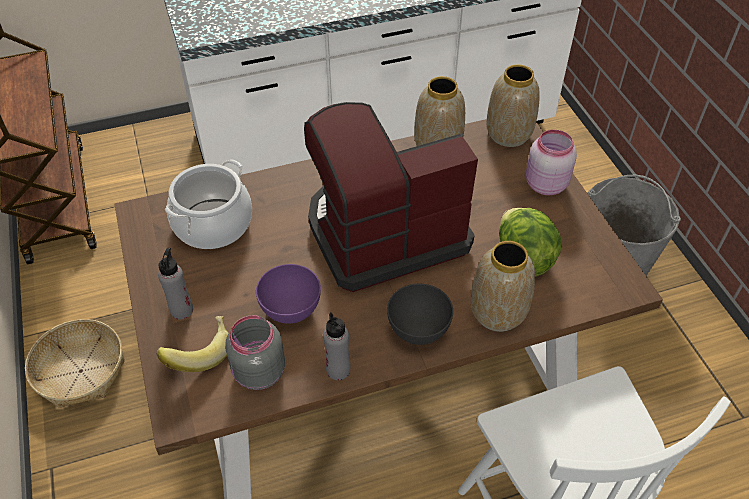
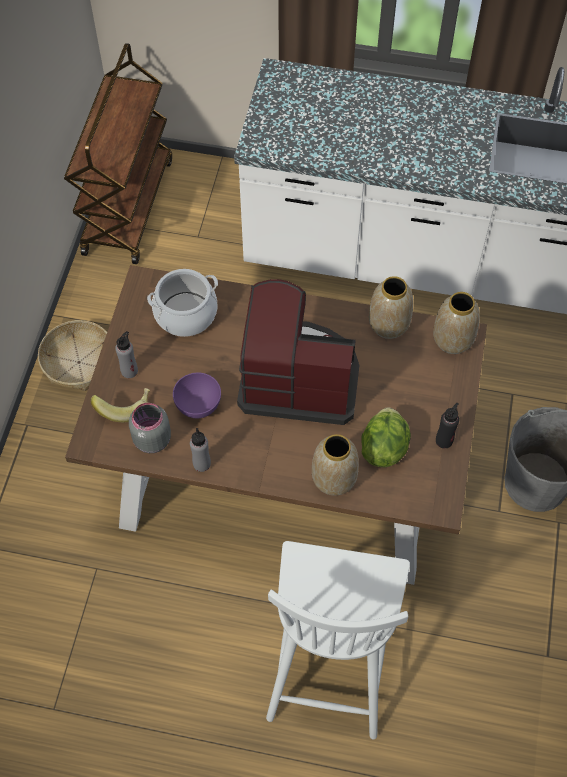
camera: 30 degrees right, 10 degrees up
grey bowl [387,284,453,345] -> none
pink jar [526,129,577,196] -> none
none -> black bottle [436,403,459,449]

